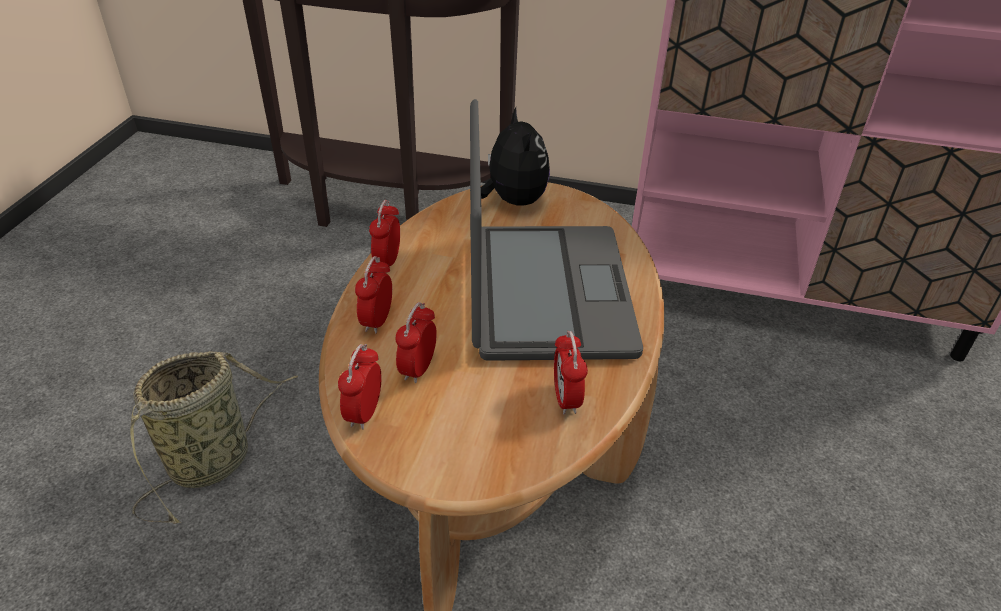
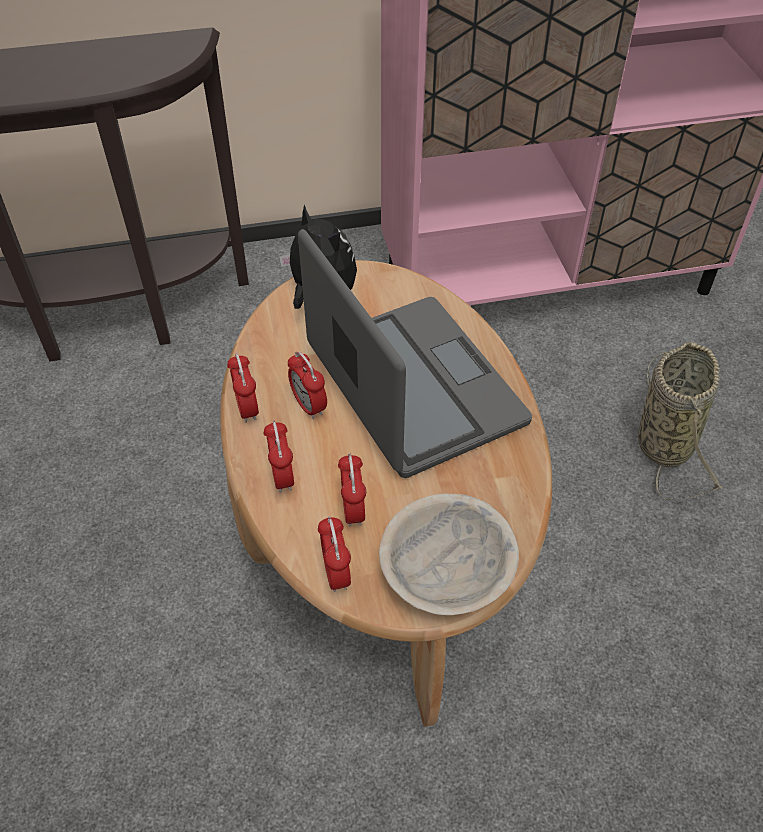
camera: 25 degrees left, 10 degrees up
basket [130,351,298,524] -> basket moved to [638,341,723,500]
alarm clock [554,331,588,414] -> alarm clock moved to [288,352,327,419]
none -> beige bowl [379,493,519,615]

